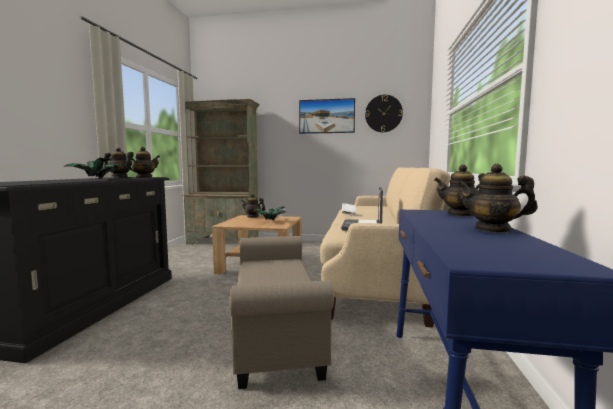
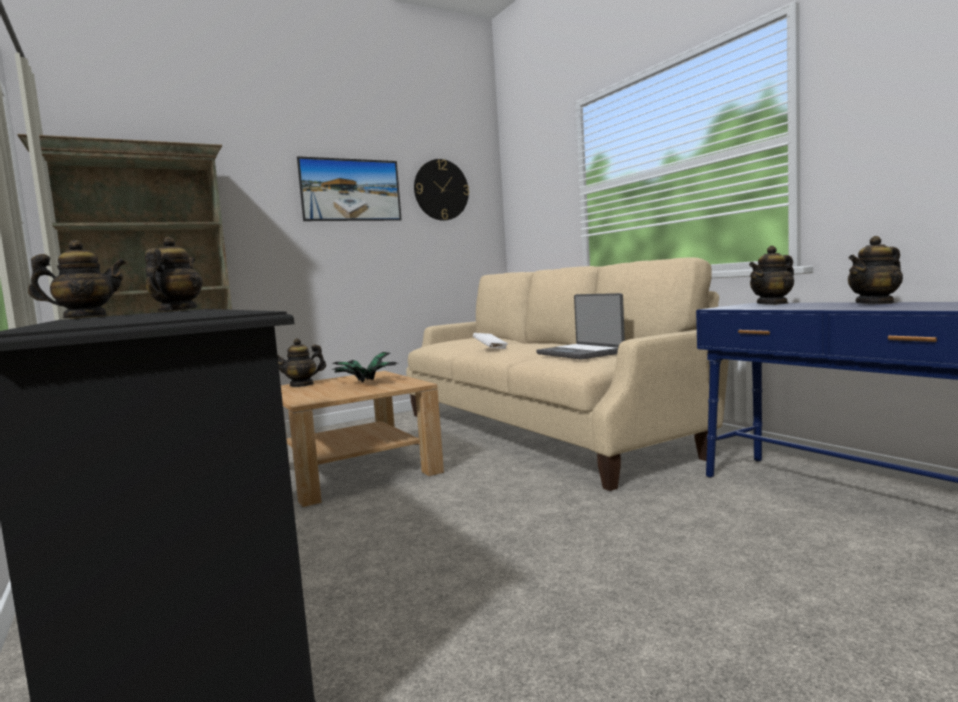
camera: 40 degrees left, 0 degrees up
potted plant [65,158,123,179] -> none
beige ottoman [229,236,334,389] -> none

